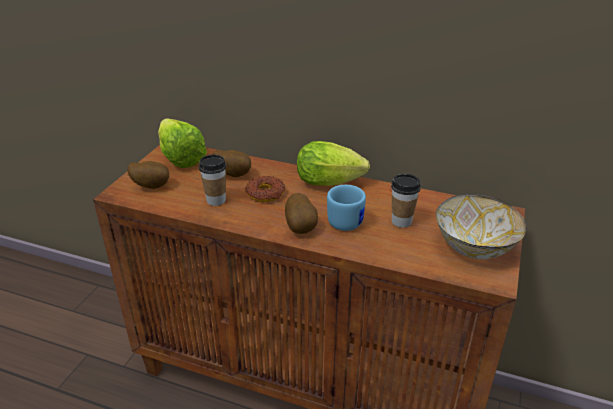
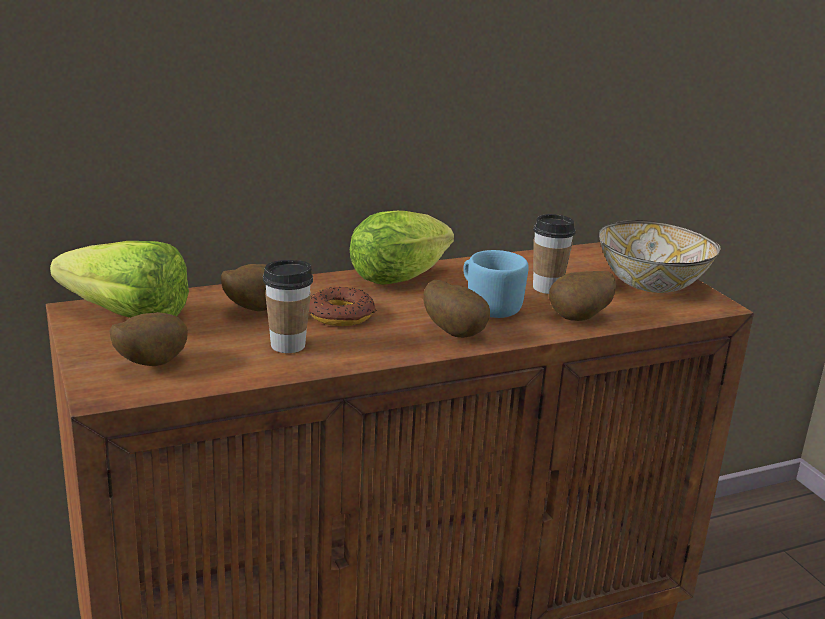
camera: 45 degrees left, 10 degrees down
none -> potato [549,271,616,321]

